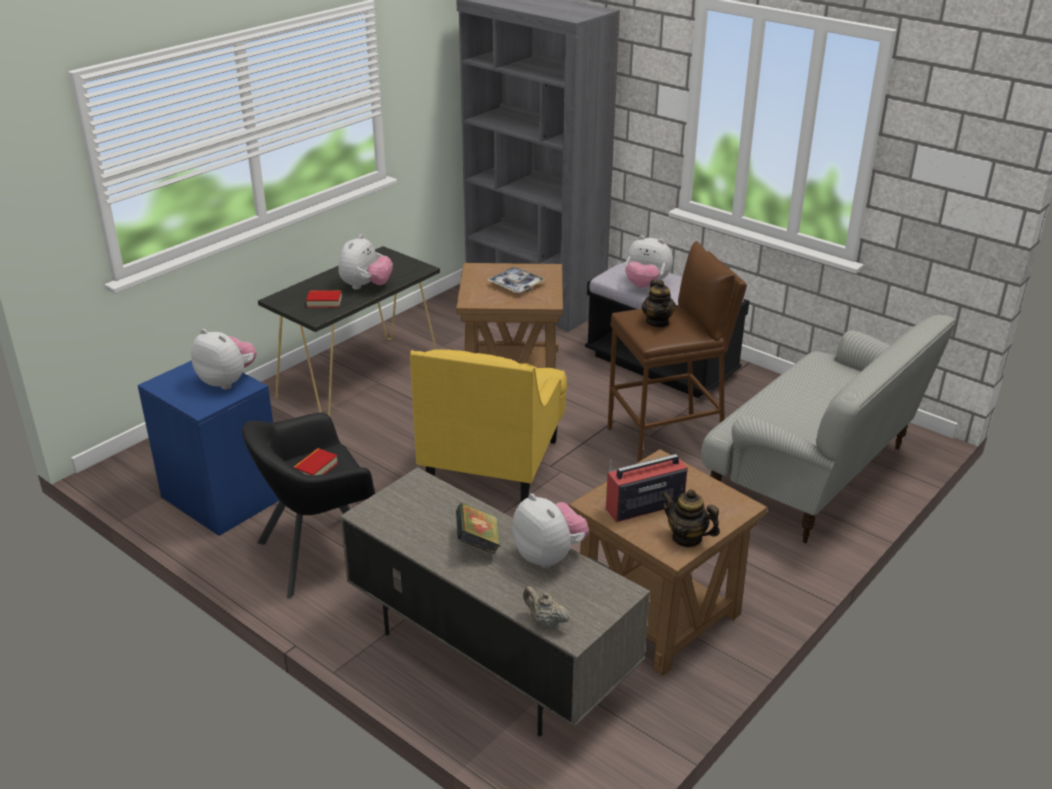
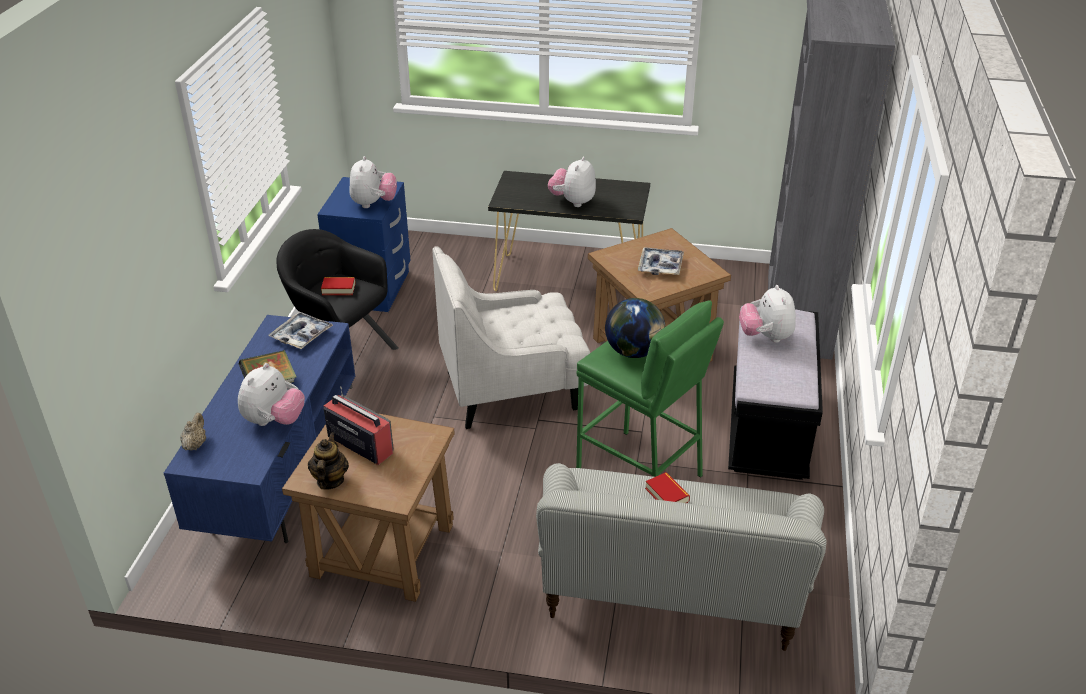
camera: 60 degrees right, 5 degrees up
book [306,291,342,308] -> book moved to [645,472,690,503]
plush toy [338,234,393,290] -> plush toy turned 120 degrees clockwise [548,157,596,207]
grey tv stand [340,467,650,736] -> blue tv stand [164,315,355,543]
yellow armchair [410,349,567,502] -> white armchair [432,246,590,429]
brown stool [608,241,747,463] -> green stool [576,300,724,478]
teapot [642,280,676,327] -> globe [605,298,665,358]
none -> tray [269,312,333,349]

